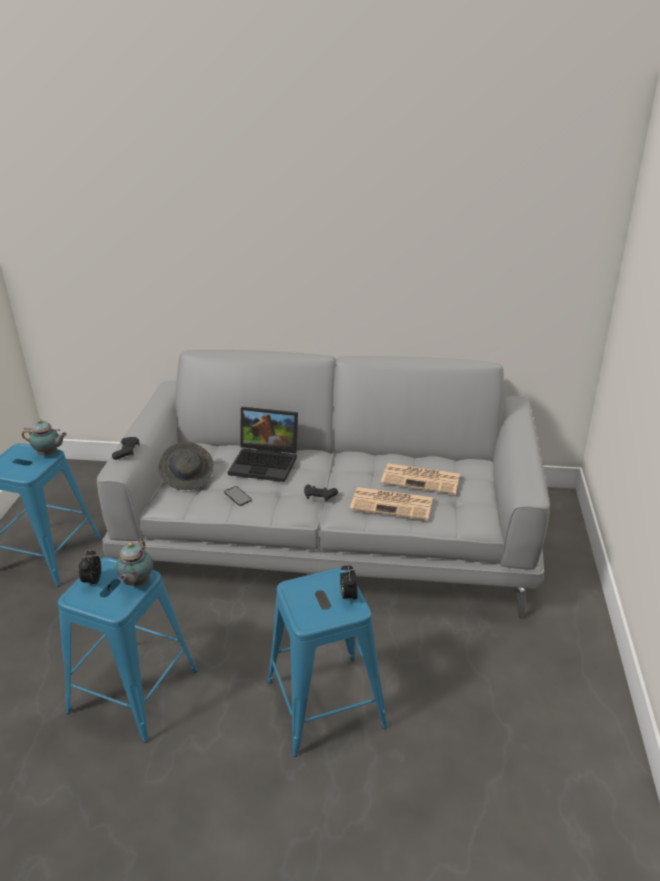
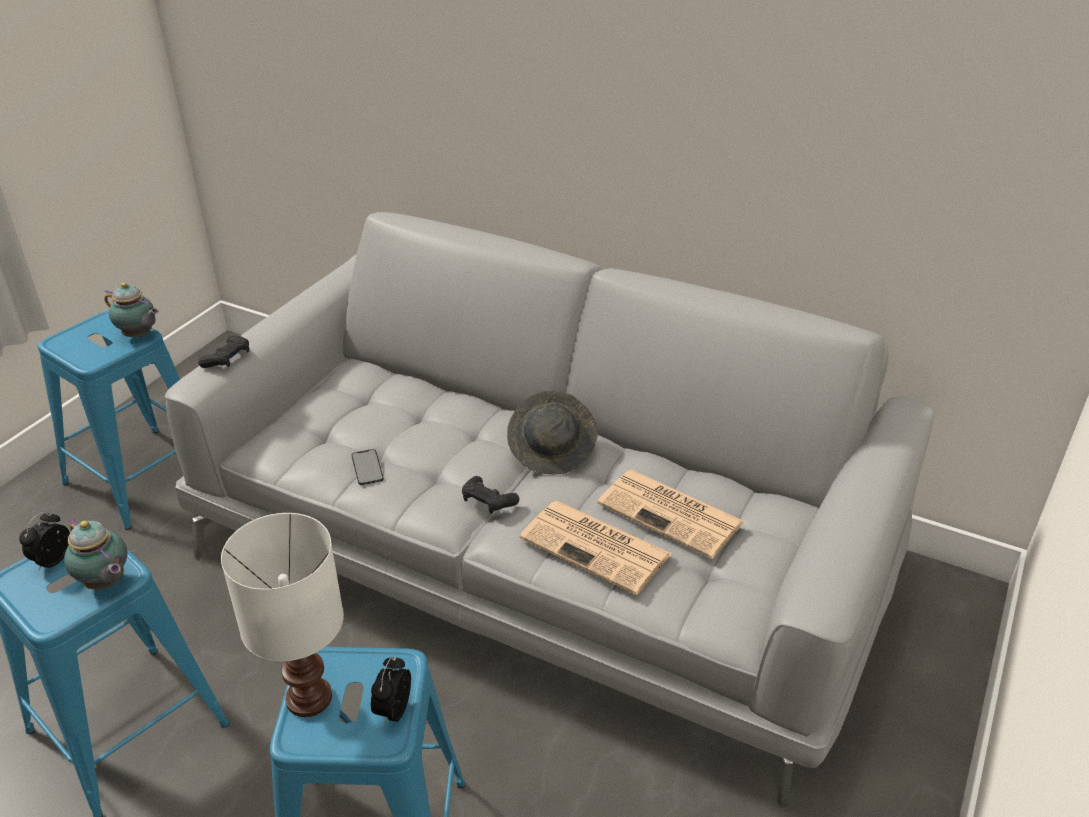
camera: 20 degrees right, 5 degrees up
teapot [116,538,153,586] -> teapot turned 75 degrees counterclockwise [64,518,127,590]
grey hat [159,442,214,490] -> grey hat moved to [507,391,598,474]
laptop [228,407,298,482] -> none
none -> white table lamp [221,513,344,717]

